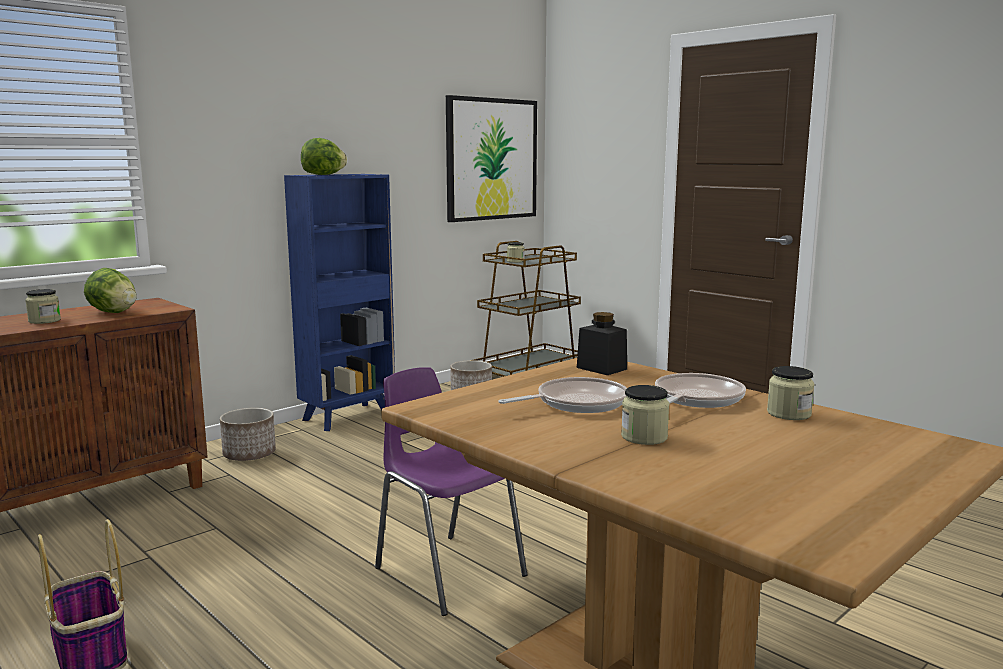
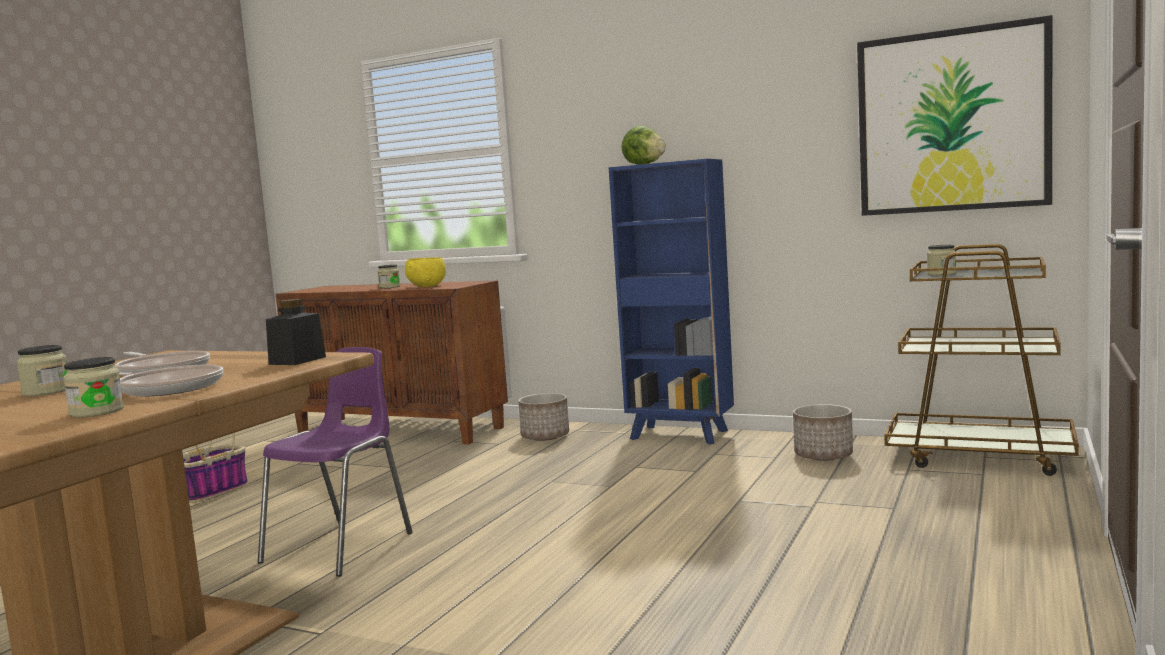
camera: 70 degrees right, 5 degrees down
lettuce [84,268,137,313] -> yellow bowl [405,257,446,287]

